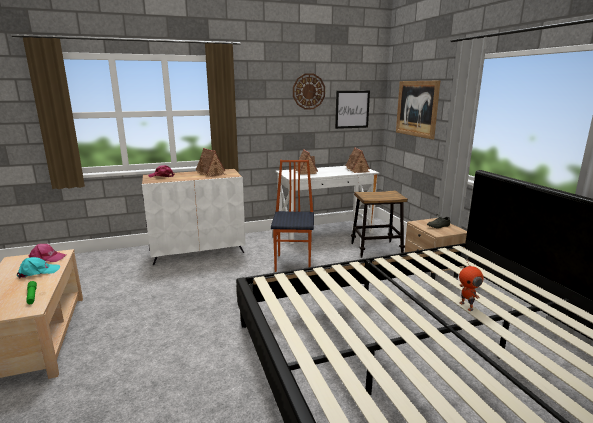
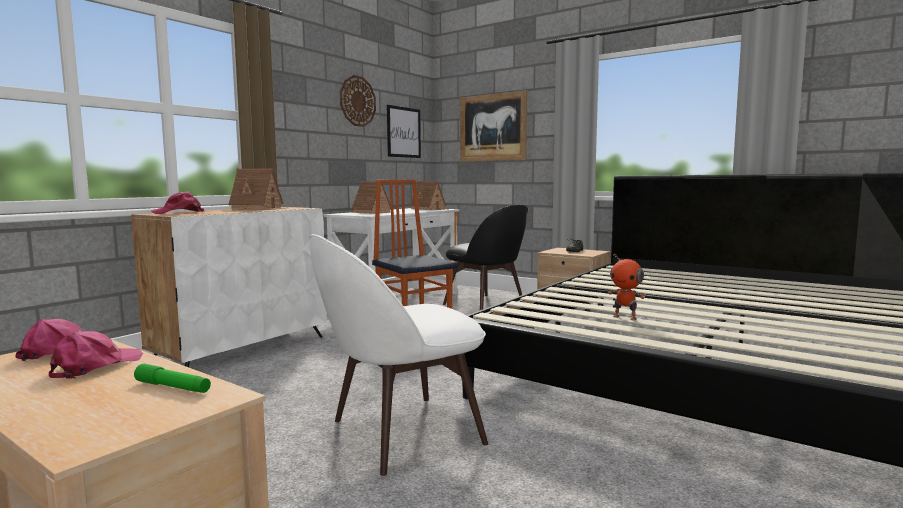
camera: 35 degrees left, 10 degrees down
turquoise cap [17,257,60,279] -> pink cap [49,331,143,379]
stool [351,190,408,258] -> black chair [443,205,528,310]
toy robot [459,260,484,311] -> toy robot moved to [608,253,645,320]
none -> white chair [309,234,488,476]

